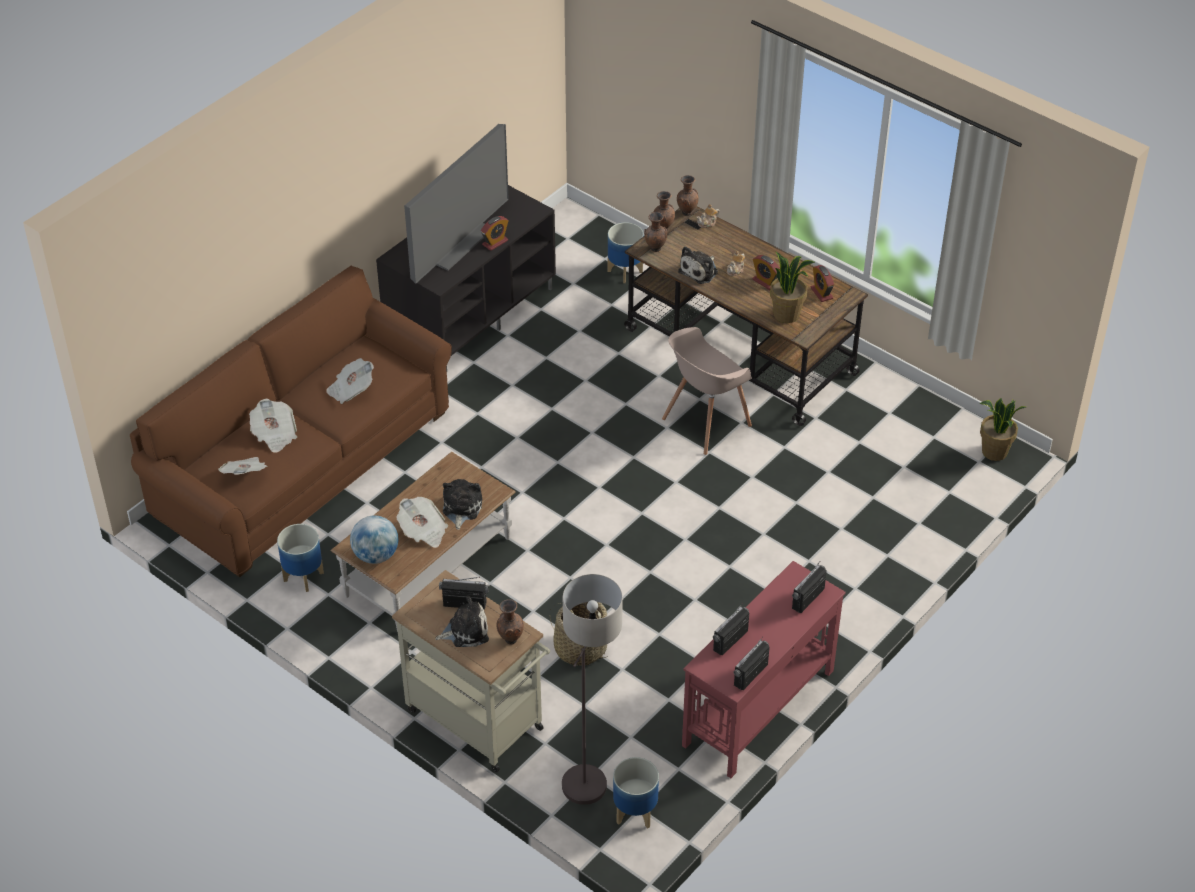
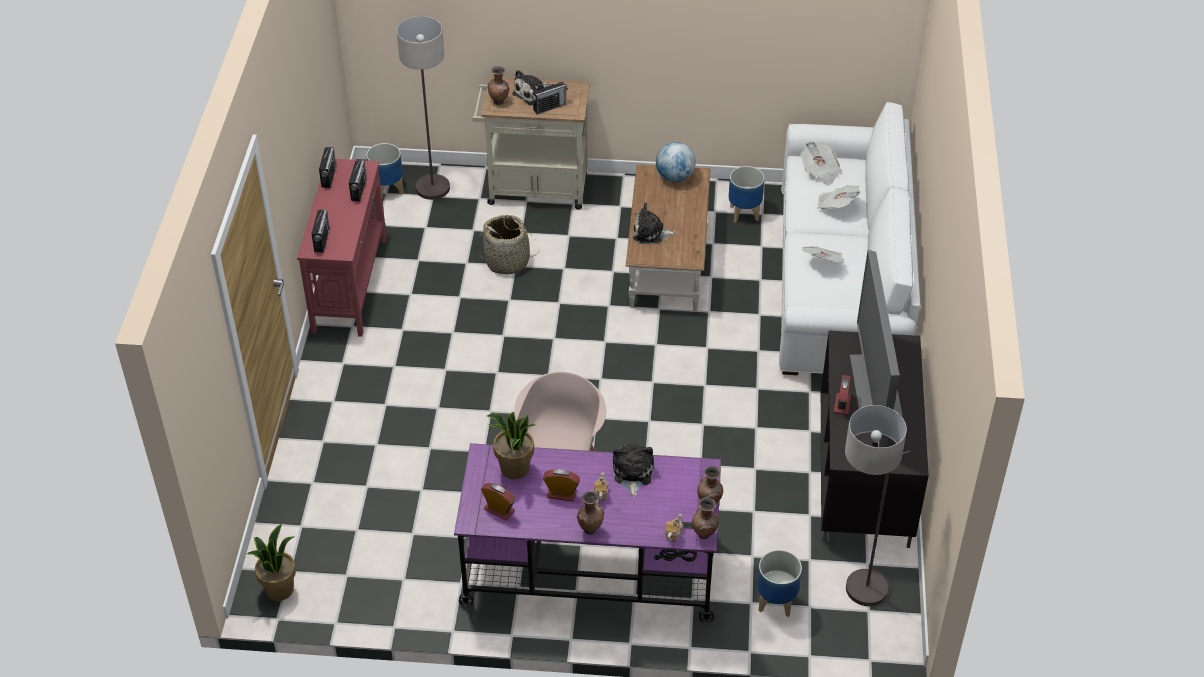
camera: 145 degrees right, 0 degrees up
brown sofa [130,266,452,577] -> white sofa [778,102,920,375]
newspaper [396,497,448,548] -> none
plush toy [443,479,482,530] -> plush toy turned 120 degrees clockwise [633,203,676,244]
brown desk [624,206,868,426] -> purple desk [454,443,721,623]
brown vase [644,212,667,252] -> brown vase moved to [577,491,604,534]
none -> grey floor lamp [845,405,910,606]

